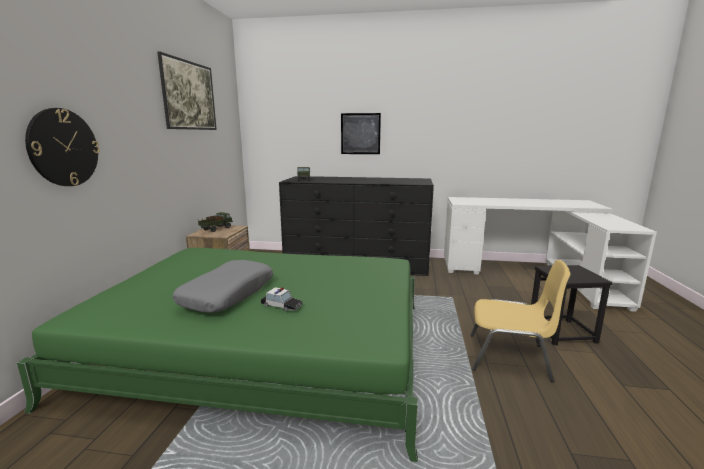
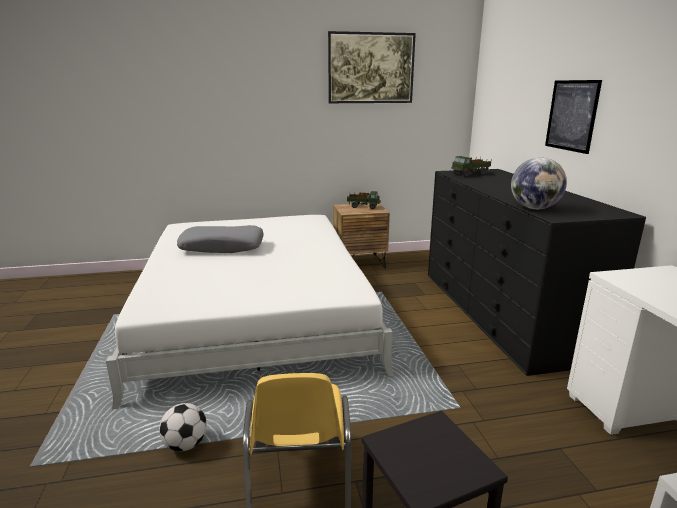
camera: 70 degrees right, 5 degrees up
green bed [17,248,418,462] -> white bed [106,215,394,410]
wall clock [25,108,100,186] -> none
toy car [261,287,303,311] -> none
none -> football [159,403,207,451]
none -> globe [511,158,567,209]

